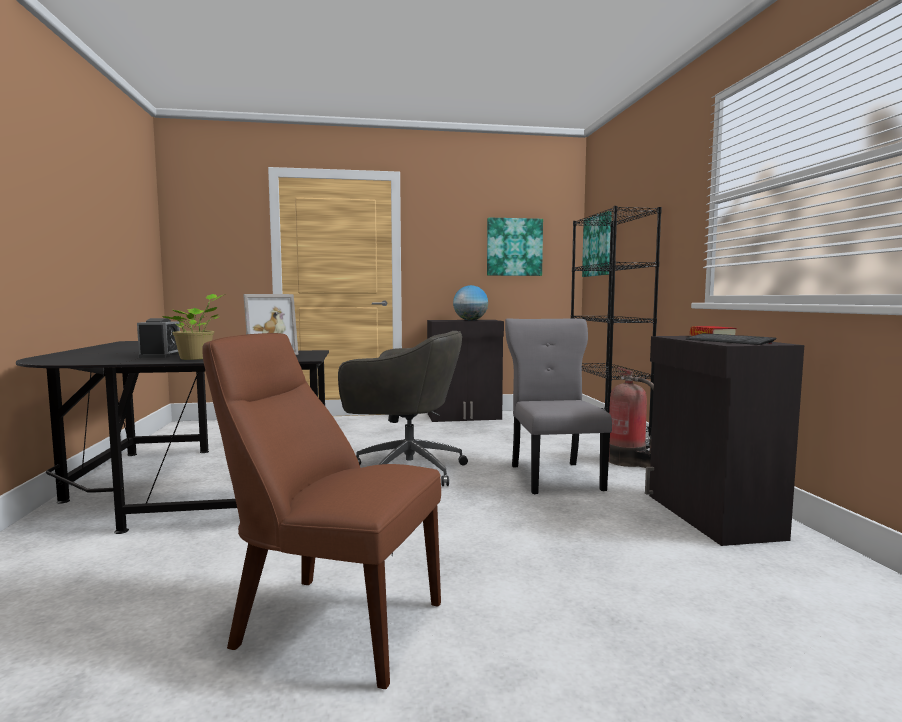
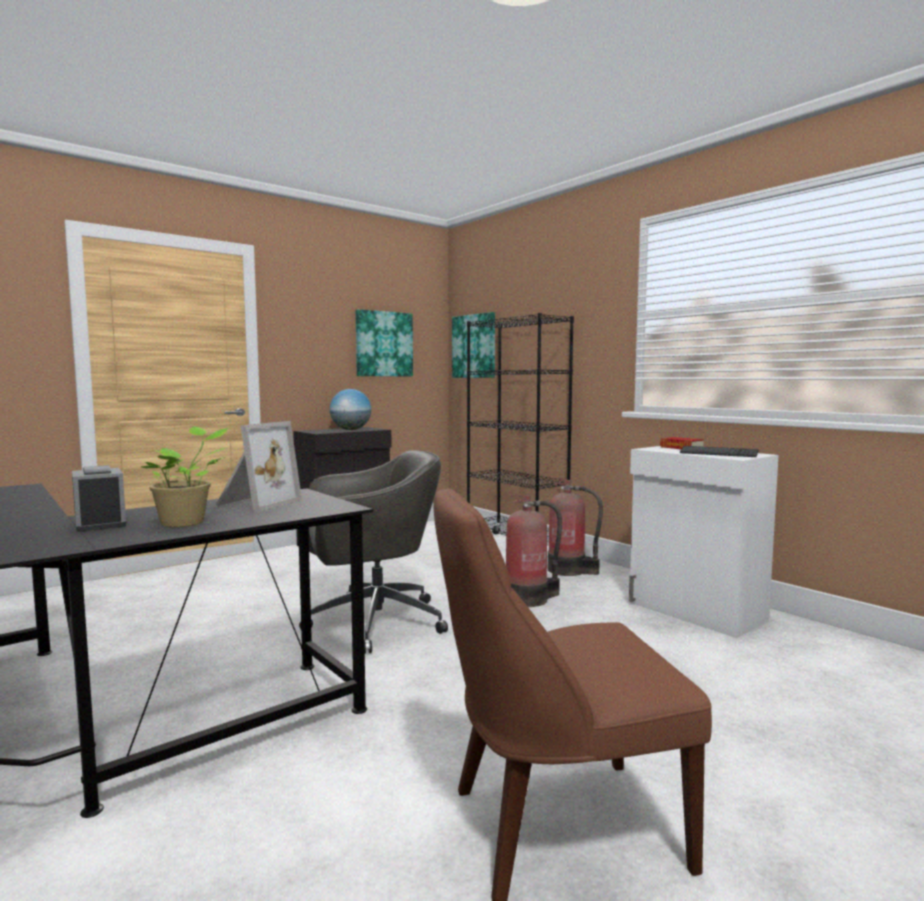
camera: 30 degrees left, 0 degrees up
grey chair [505,318,612,494] -> fire extinguisher [506,494,562,607]
black cabinet [645,336,804,546] -> white cabinet [629,446,779,638]

